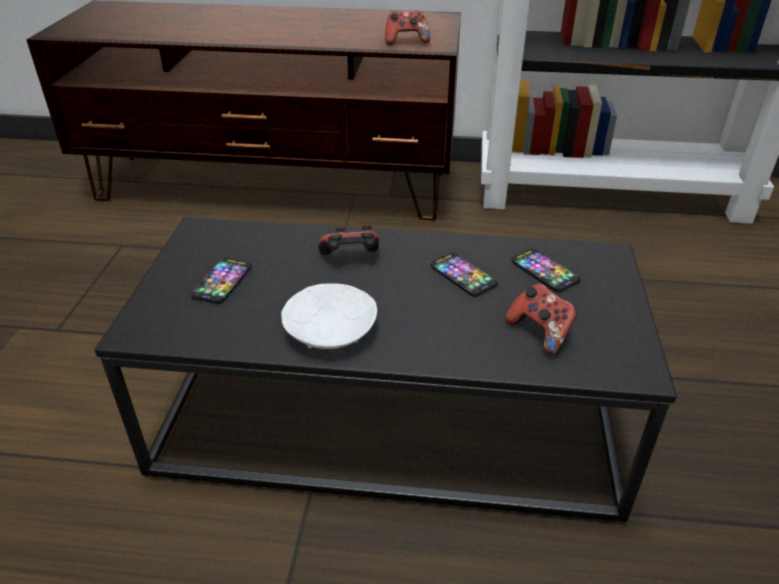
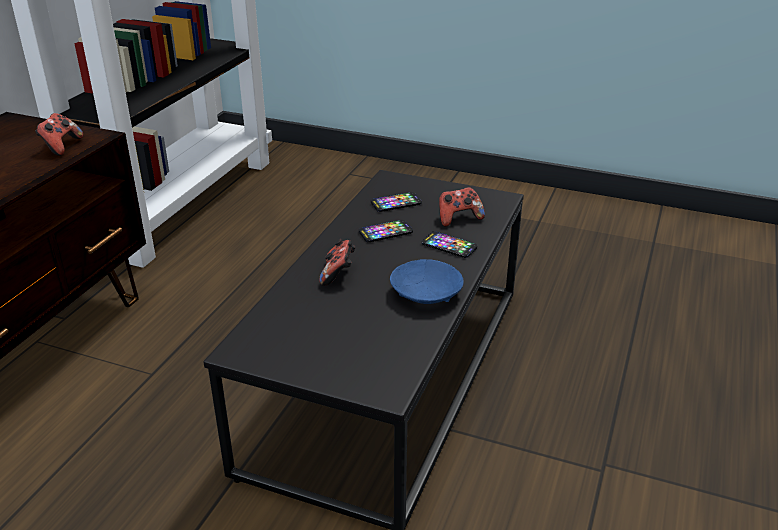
camera: 75 degrees left, 5 degrees down
phone [191,258,252,304] -> phone moved to [422,231,477,258]
white bowl [281,283,377,349] -> blue bowl [390,259,464,304]

